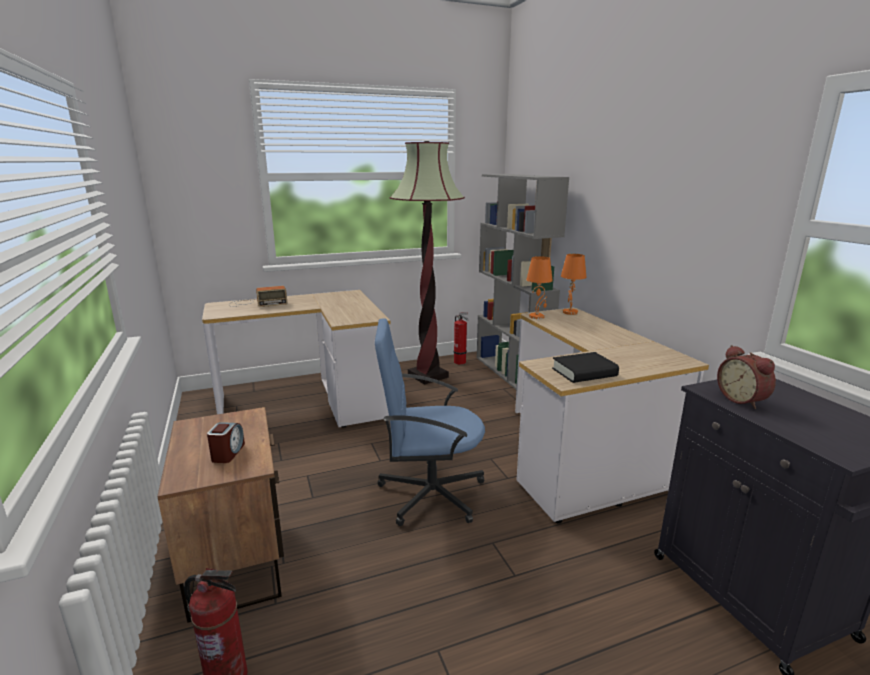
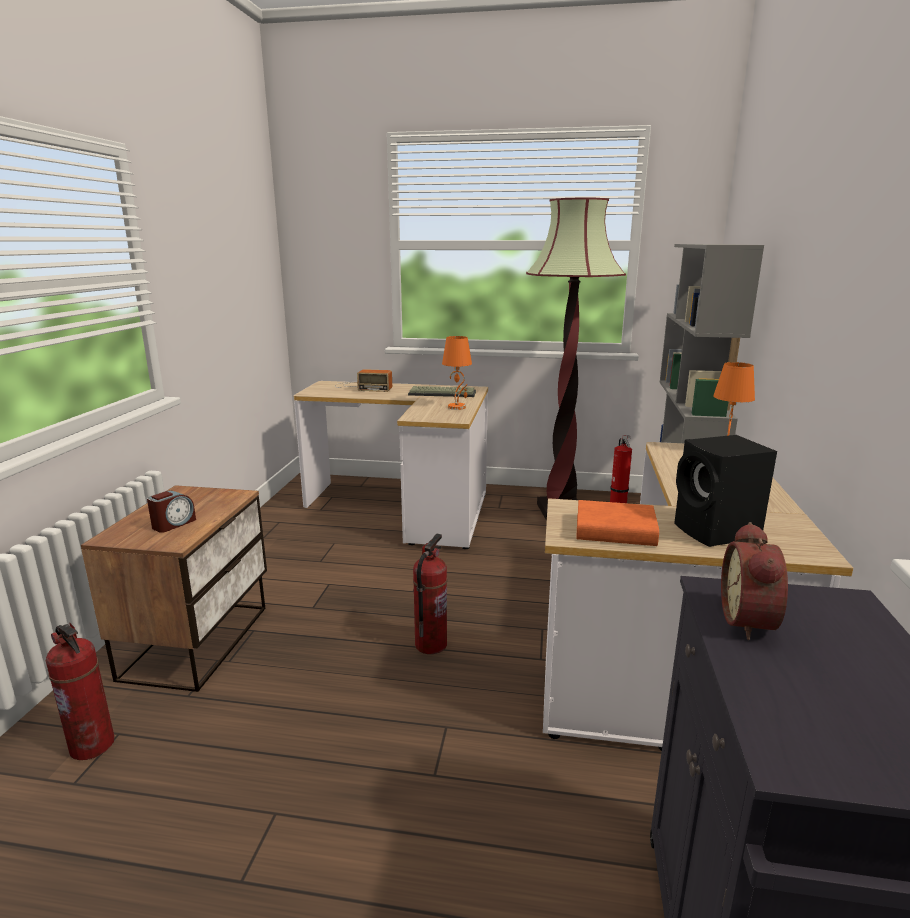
camera: 30 degrees right, 0 degrees up
blue office chair [375,318,485,526] -> fire extinguisher [413,534,447,654]
orange table lamp [526,256,553,319] -> orange table lamp moved to [442,336,472,410]
black book [552,352,619,383] -> orange book [576,500,659,546]
none -> keyboard [408,386,476,397]
none -> black speaker [674,435,777,547]

